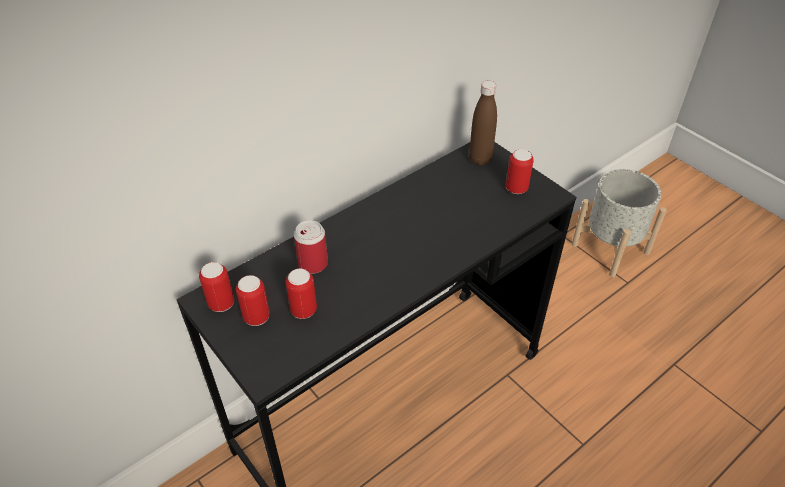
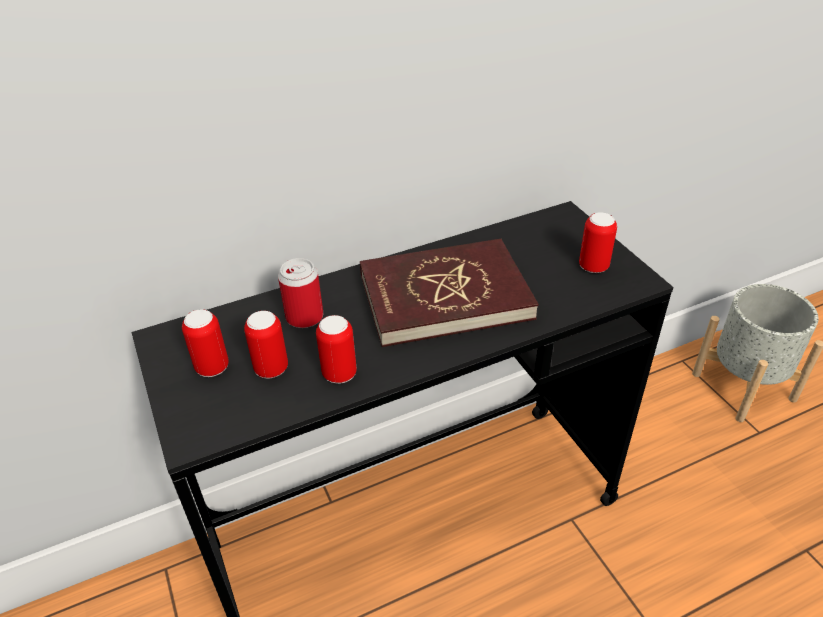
camera: 15 degrees right, 5 degrees down
can [199,262,234,312] -> can moved to [316,315,357,384]
brown bottle [469,81,497,165] -> none
none -> red book [360,239,539,347]

